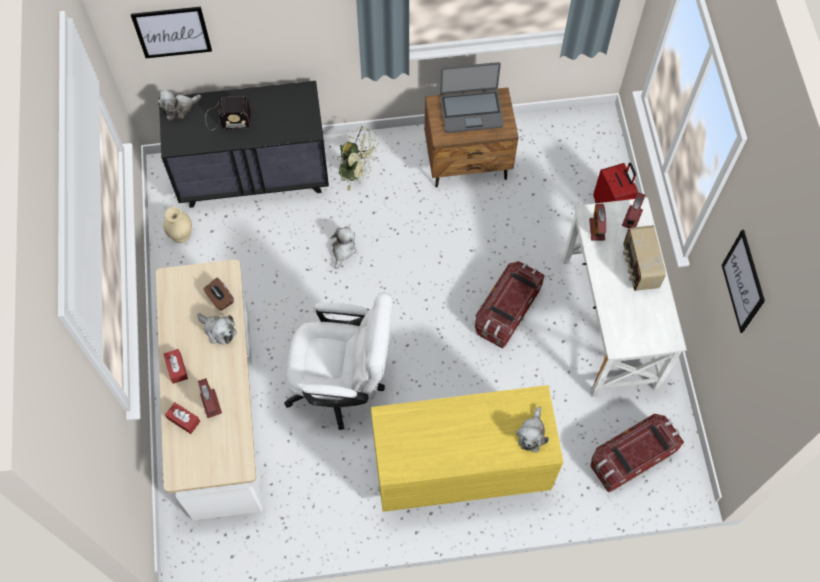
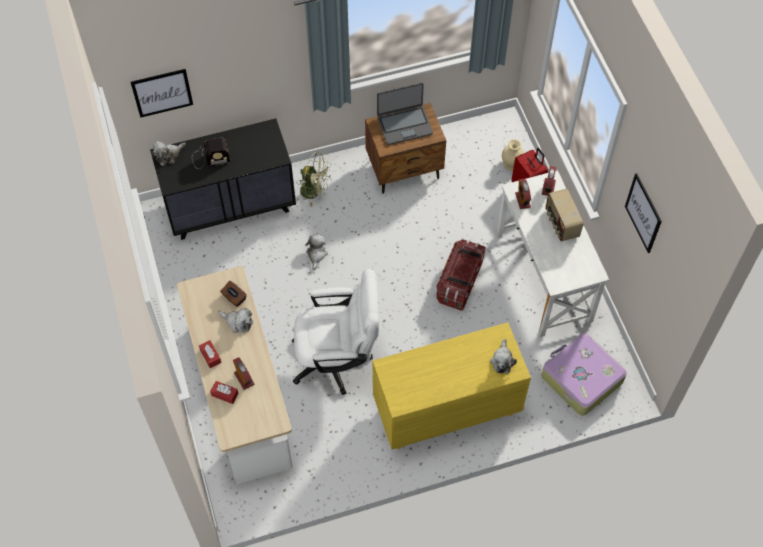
camera: 10 degrees left, 5 degrees down
beige vase [163,207,192,243] -> beige vase moved to [502,139,524,171]
storage box [590,414,684,492] -> suitcase [541,333,627,416]

